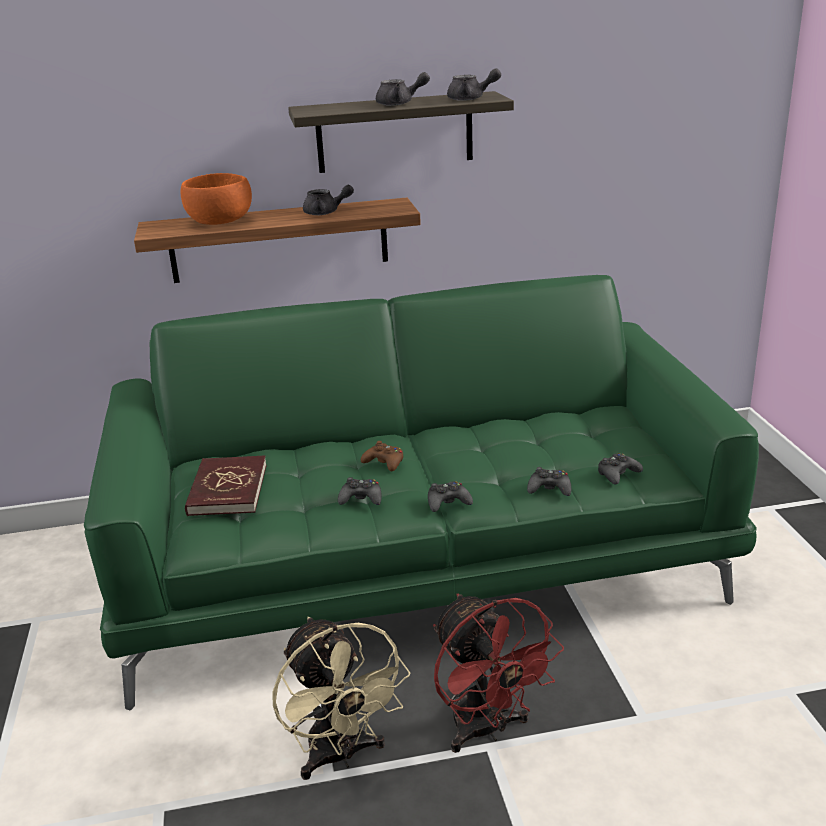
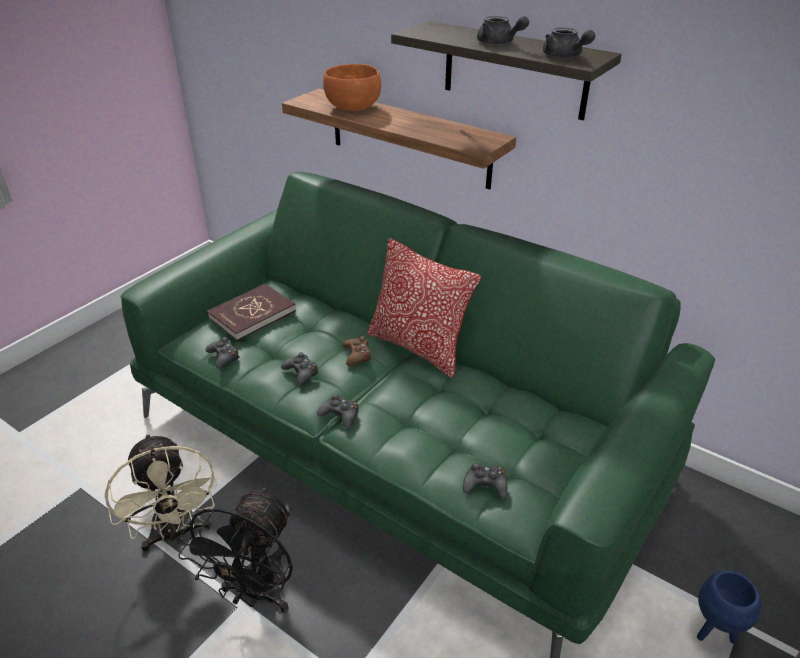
camera: 45 degrees right, 10 degrees up
beige fan [273,617,410,780] -> beige fan turned 45 degrees counterclockwise [105,433,218,552]
grey teapot [303,185,354,215] -> none
red fan [433,594,564,753] -> black fan [178,486,293,613]
black game controller [527,467,571,496] -> black game controller moved to [206,337,240,369]
none -> pillow [367,238,481,378]
none -> blue planter [697,570,761,644]

